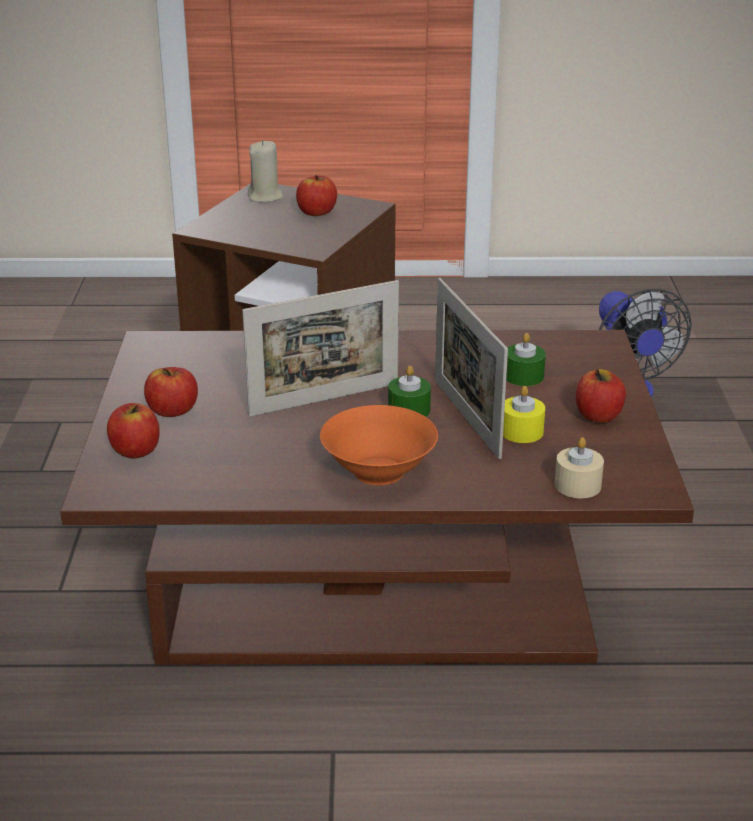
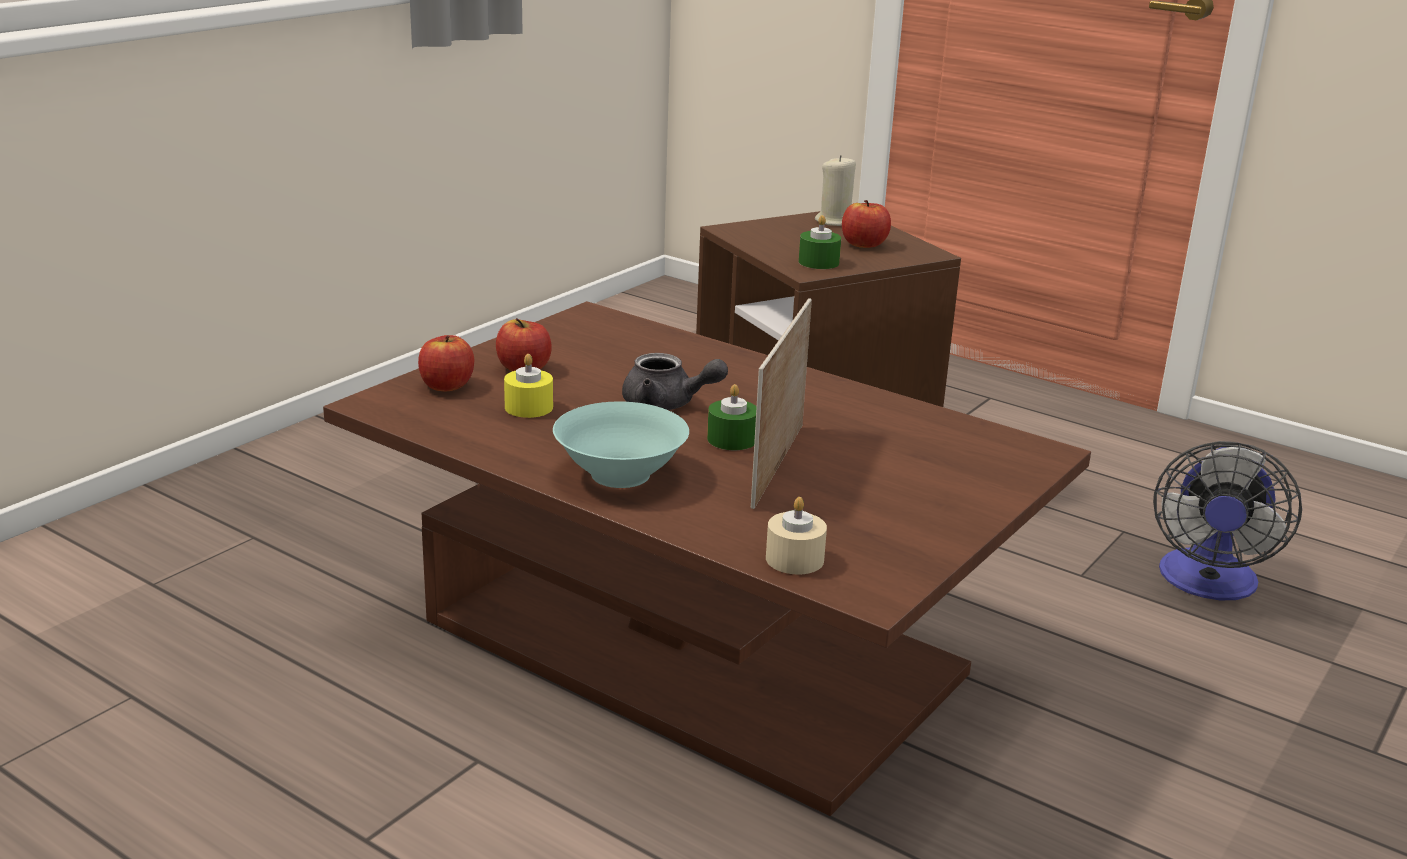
camera: 35 degrees right, 5 degrees down
picture frame [242,280,399,417] -> grey teapot [622,353,728,410]
orange bowl [320,405,438,485] -> turquoise bowl [553,402,689,488]
yellow candle [503,386,545,443] -> yellow candle moved to [504,354,553,418]
green candle [506,333,546,386] -> green candle moved to [799,215,841,269]
apple [576,369,626,423] -> none

